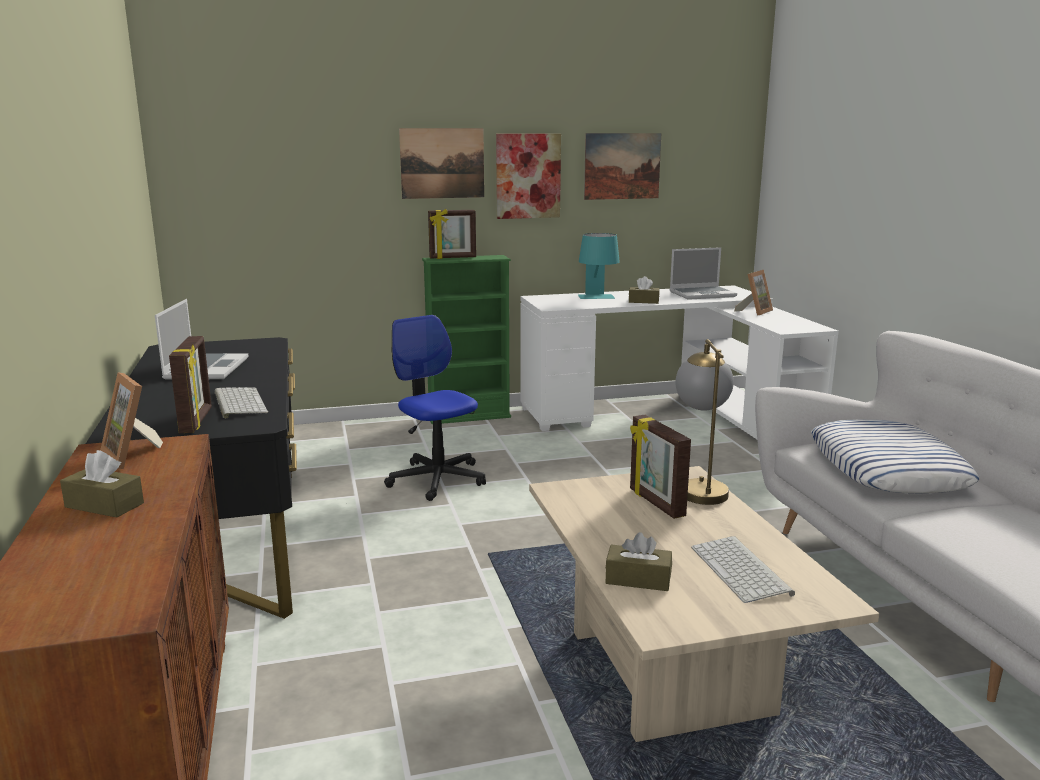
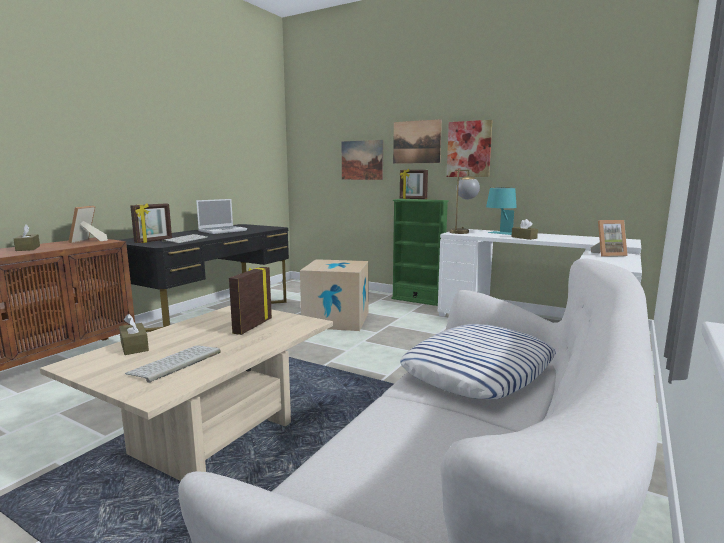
camera: 45 degrees right, 5 degrees down
office chair [384,315,486,501] -> cardboard box [300,259,369,331]
picture [584,133,661,200] -> picture moved to [342,140,383,180]
laptop [670,247,737,300] -> none
table lamp [675,339,734,505] -> table lamp moved to [450,169,480,234]

